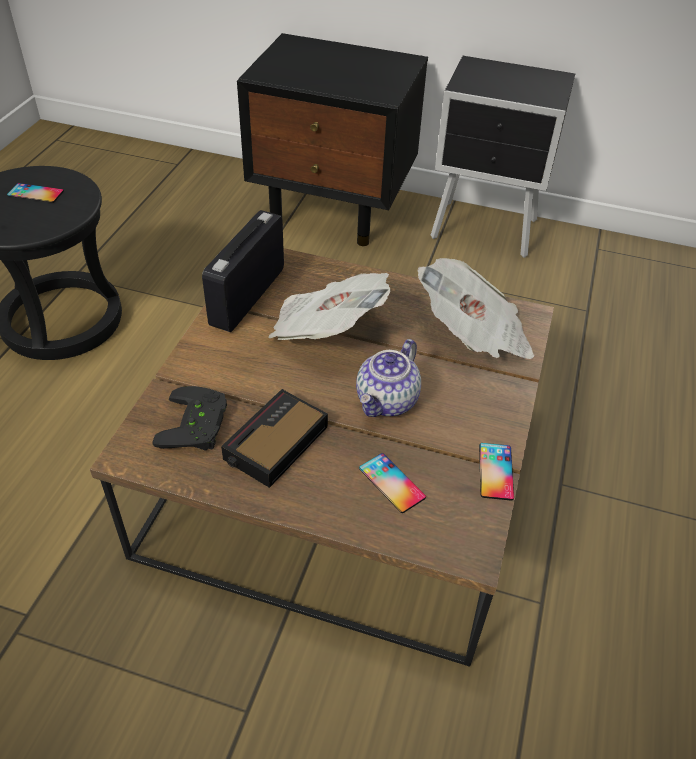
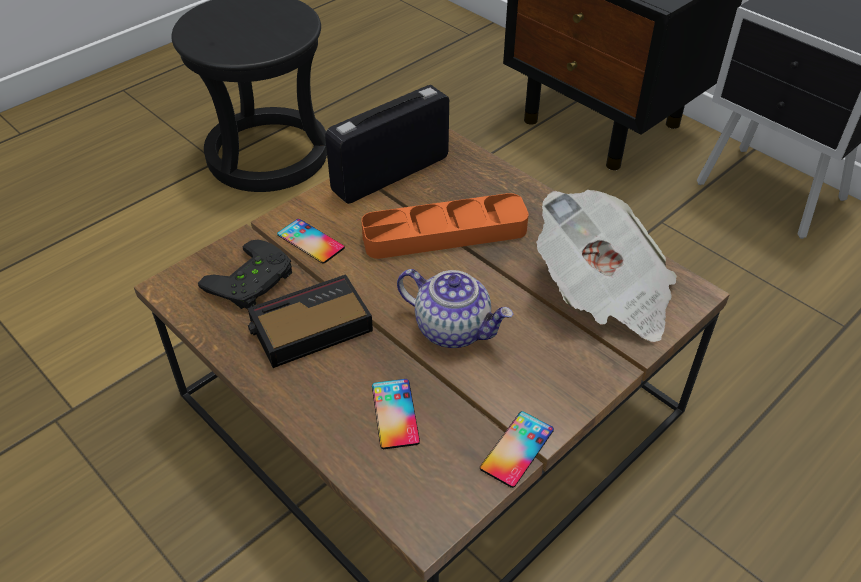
camera: 30 degrees right, 0 degrees up
phone [7,183,64,203] -> phone moved to [277,219,345,264]
newspaper [268,273,390,340] -> orange tray [361,193,529,259]
teapot [356,339,421,417] -> teapot turned 120 degrees counterclockwise [397,269,514,348]

